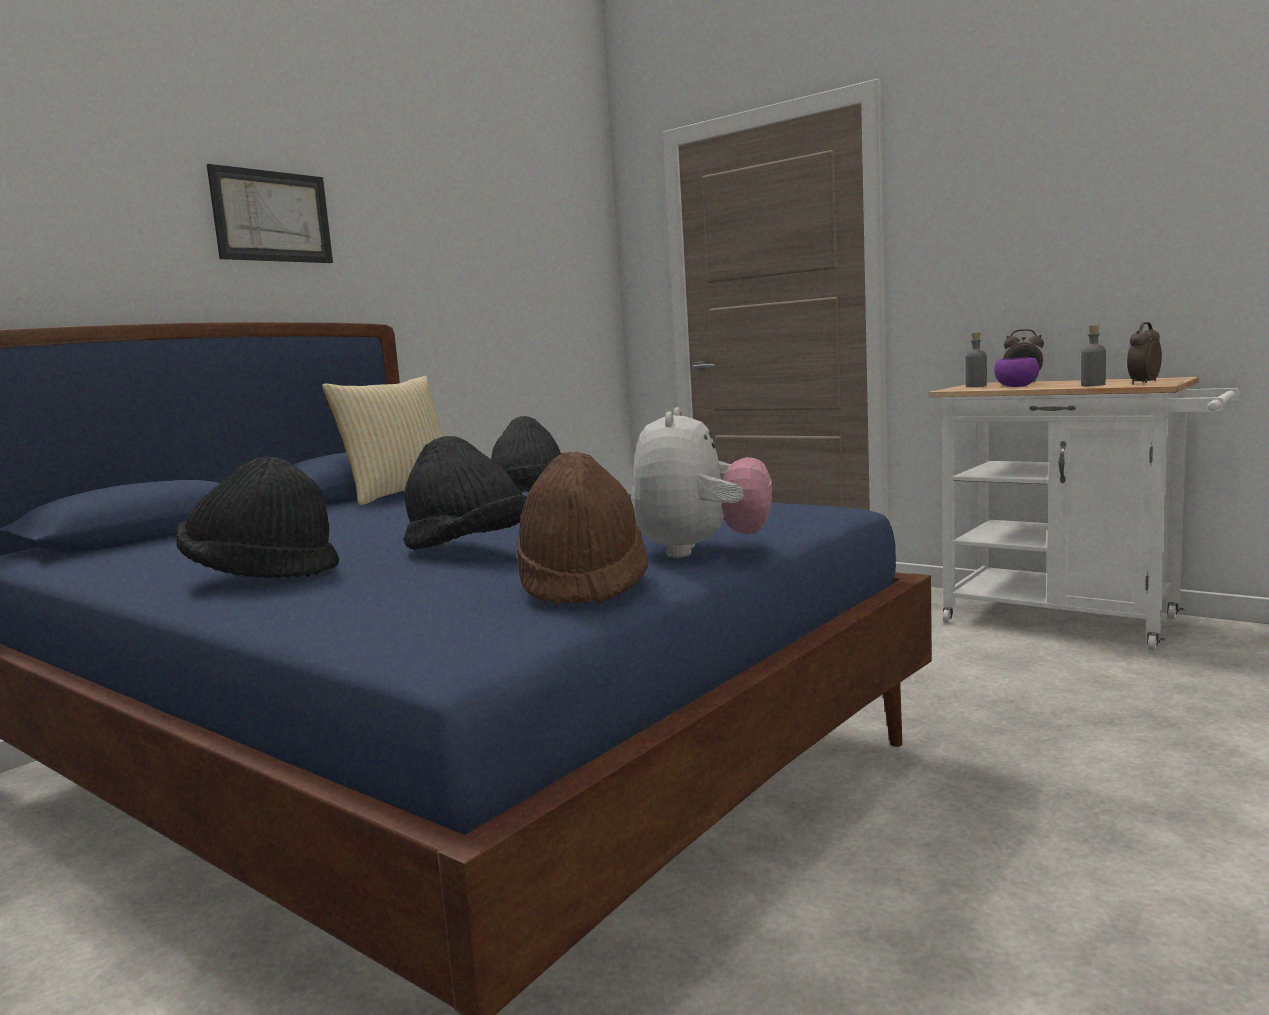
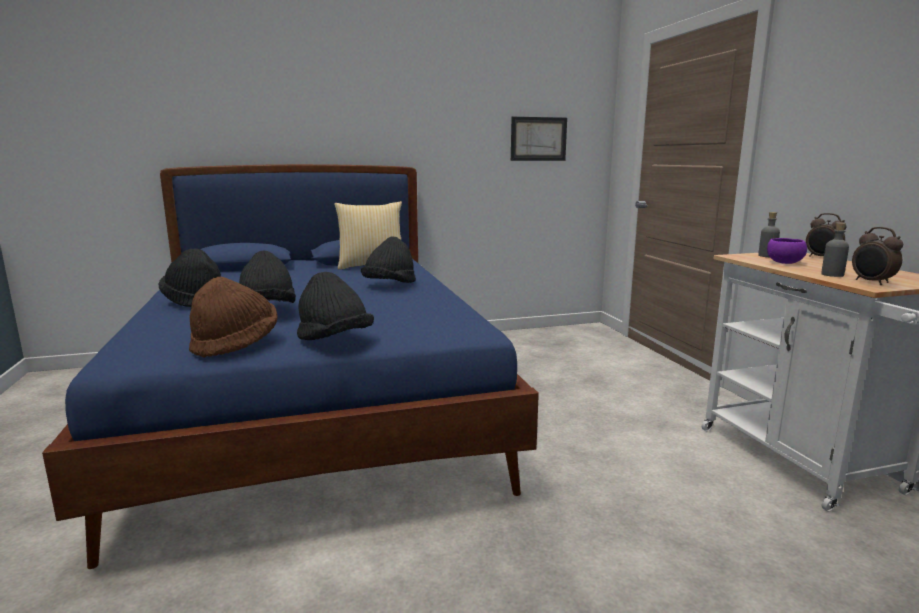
camera: 35 degrees right, 5 degrees up
picture [207,164,333,263] -> picture moved to [511,117,567,161]
plush toy [631,407,772,558] -> black hat [297,272,374,340]
alarm clock [1127,322,1162,385] -> alarm clock turned 105 degrees counterclockwise [852,227,903,285]

